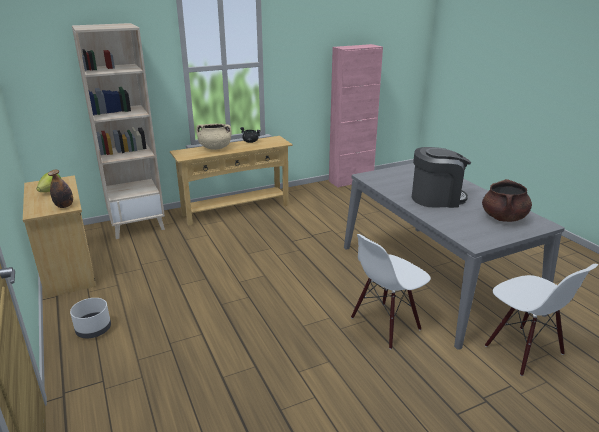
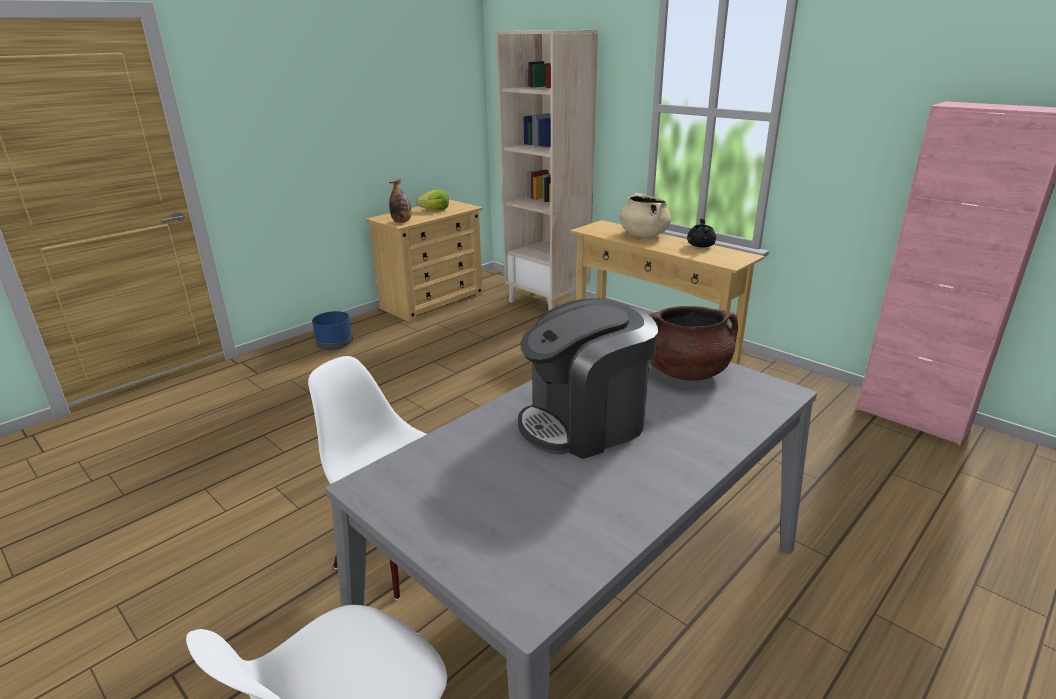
camera: 70 degrees right, 0 degrees up
white planter [70,298,111,338] -> blue planter [312,311,353,350]
coffee machine [412,147,471,208] -> coffee machine turned 90 degrees clockwise [518,298,658,459]
brown cooking pot [482,179,532,222] -> brown cooking pot moved to [649,306,738,381]

